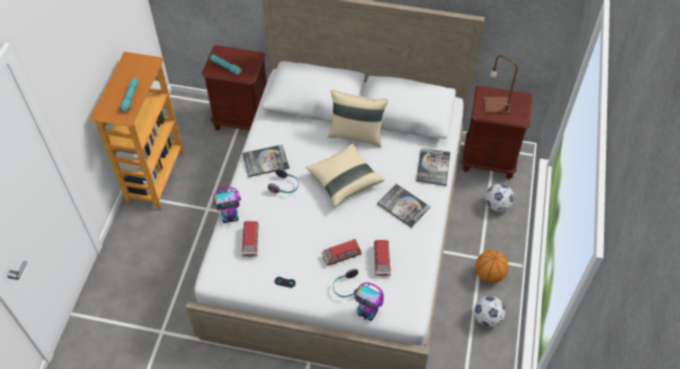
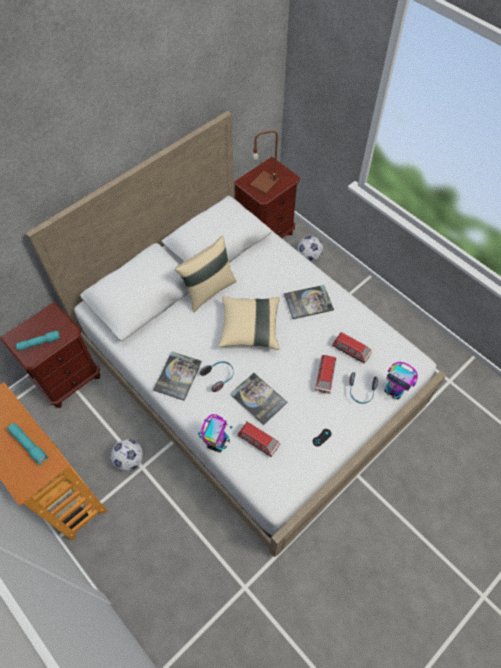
camera: 55 degrees left, 5 degrees up
toy robot [354,282,384,321] -> toy robot turned 60 degrees clockwise [384,362,418,400]
book [416,148,451,186] -> book moved to [230,373,287,425]
football [474,296,506,327] -> football moved to [111,439,143,471]
basketball [476,250,509,283] -> none

